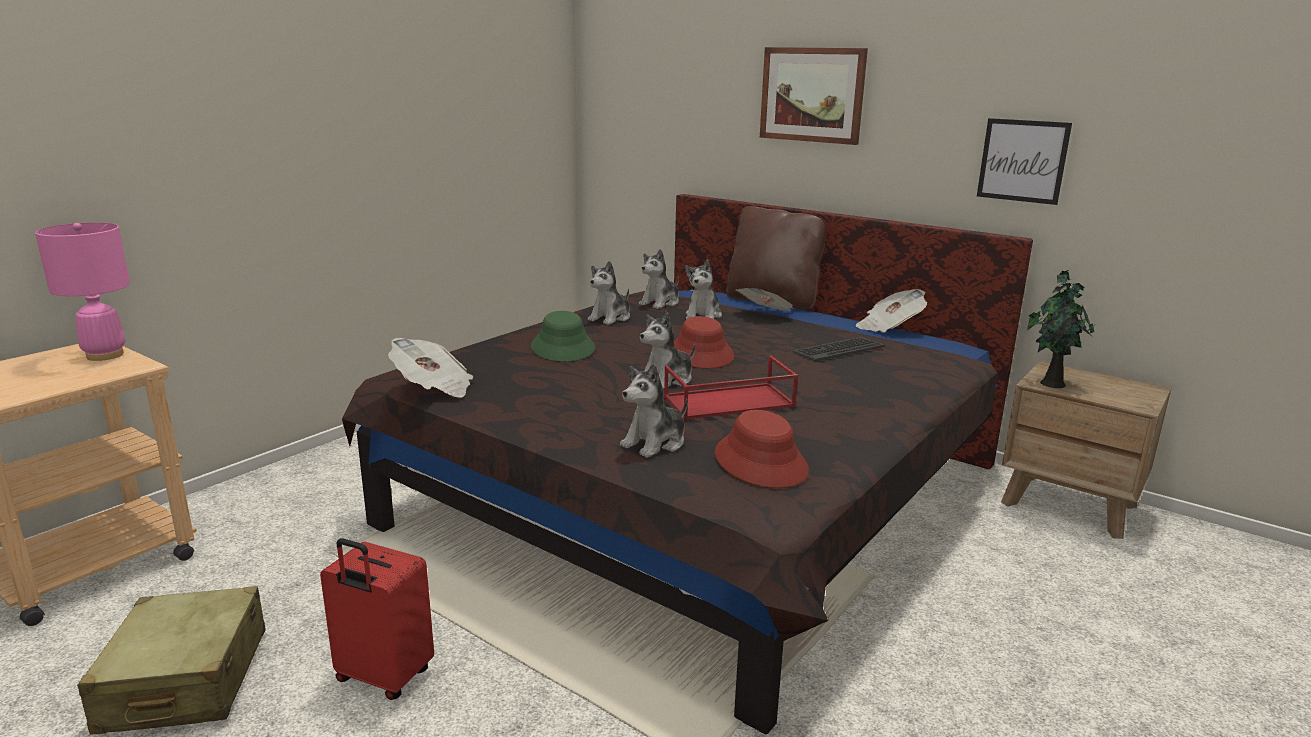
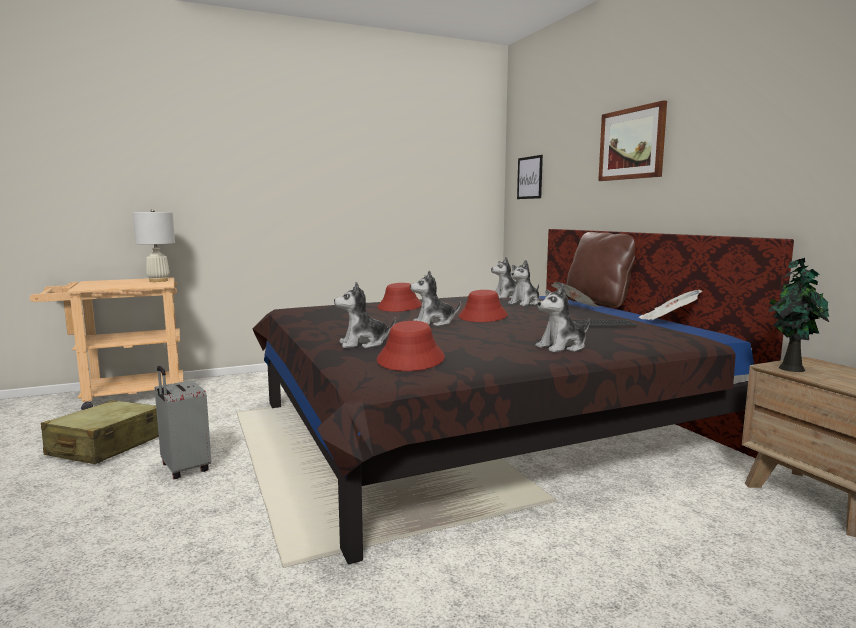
camera: 30 degrees right, 10 degrees down
pink table lamp [35,223,130,361] -> white table lamp [133,209,175,282]
red suitcase [320,538,434,700] -> grey suitcase [155,366,211,479]
newspaper [388,338,473,398] -> none
green hat [531,311,595,362] -> red hat [378,283,422,312]
plush toy [588,261,630,325] -> plush toy moved to [535,283,590,352]
red tray [664,356,798,420] -> none
picture [977,118,1072,205] -> picture moved to [517,155,543,199]

